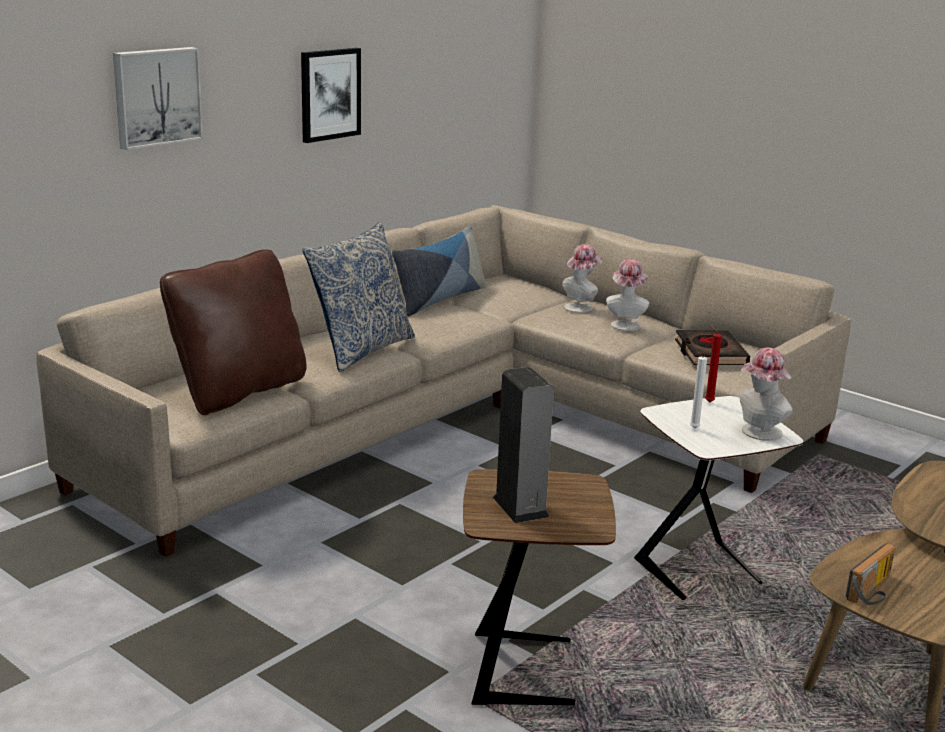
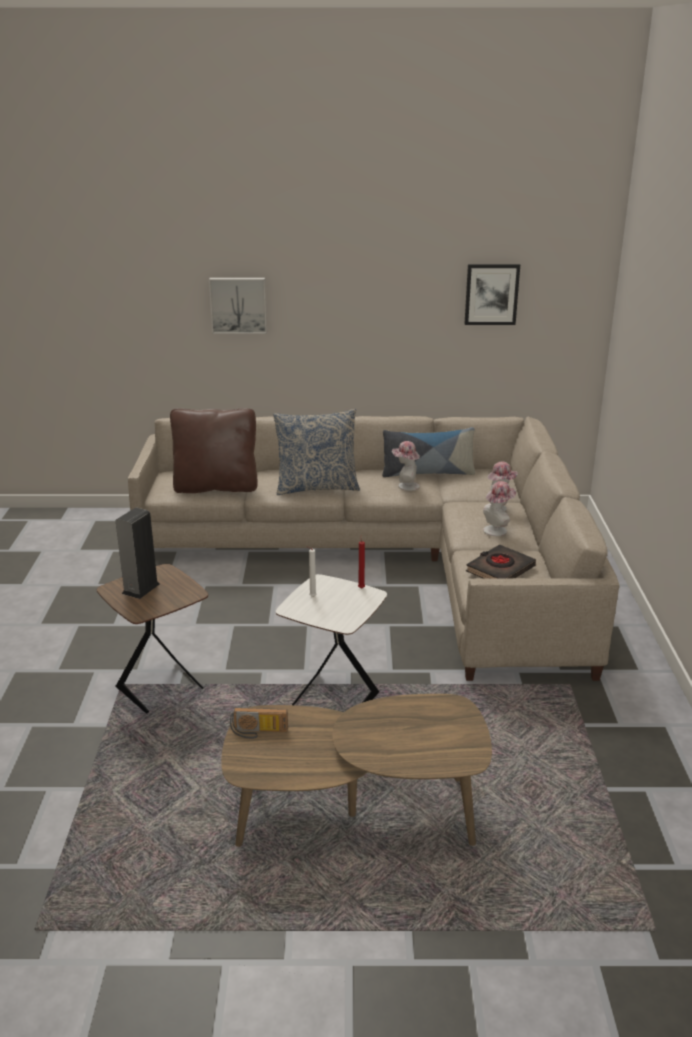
camera: 50 degrees right, 5 degrees up
picture [301,48,361,143] -> picture moved to [465,264,520,325]
hat [740,348,792,441] -> hat moved to [392,441,420,491]

